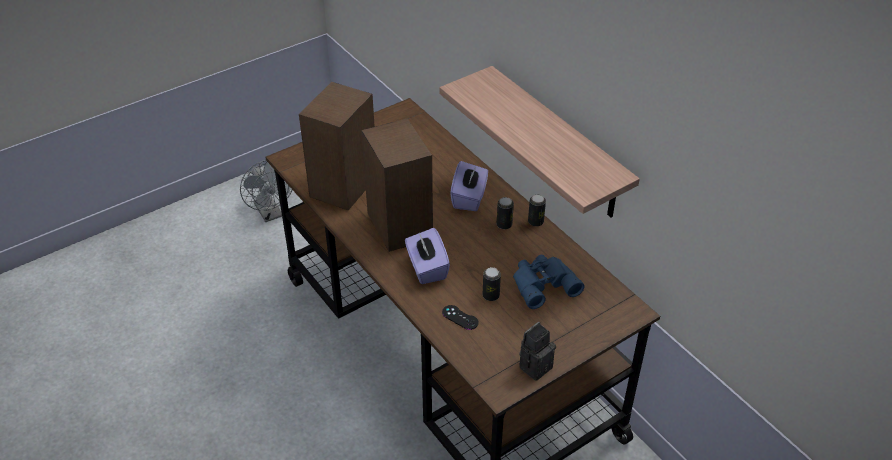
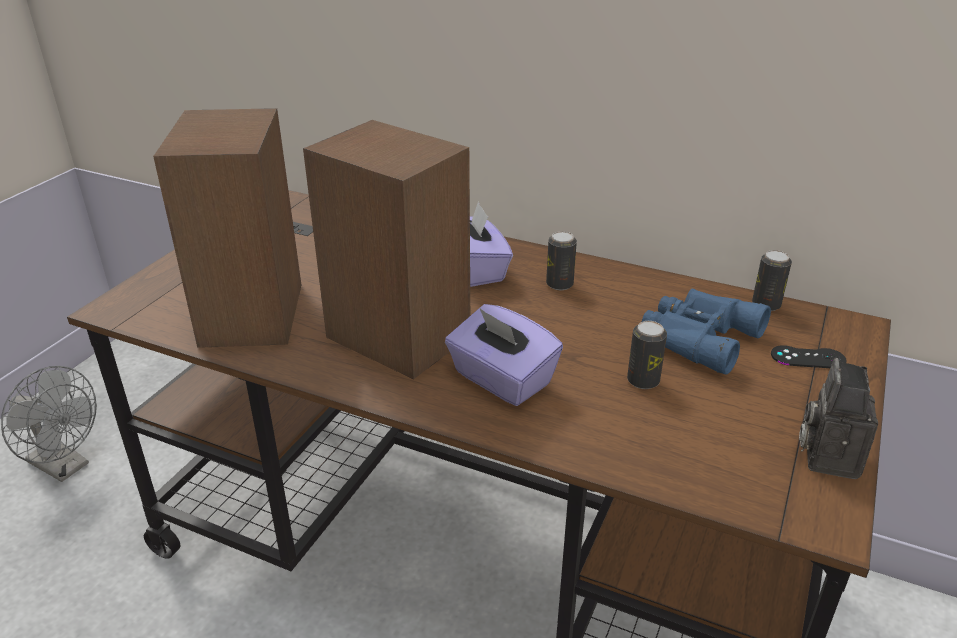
camera: 30 degrees left, 10 degrees down
shelf [439,66,640,218] -> none
black game controller [442,305,478,330] -> black game controller moved to [771,345,847,368]
can [528,194,546,226] -> can moved to [752,250,792,311]

